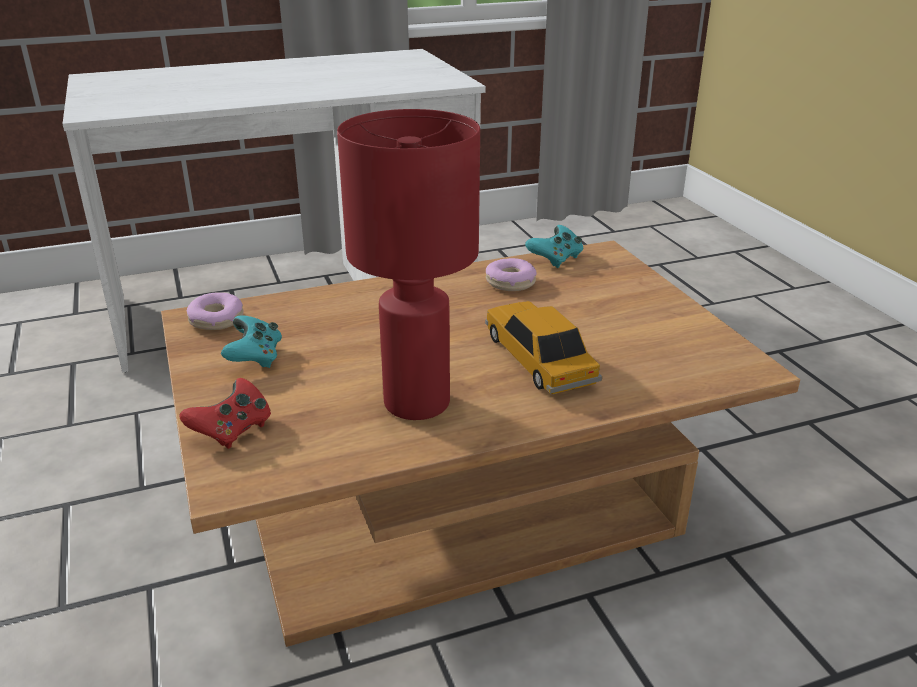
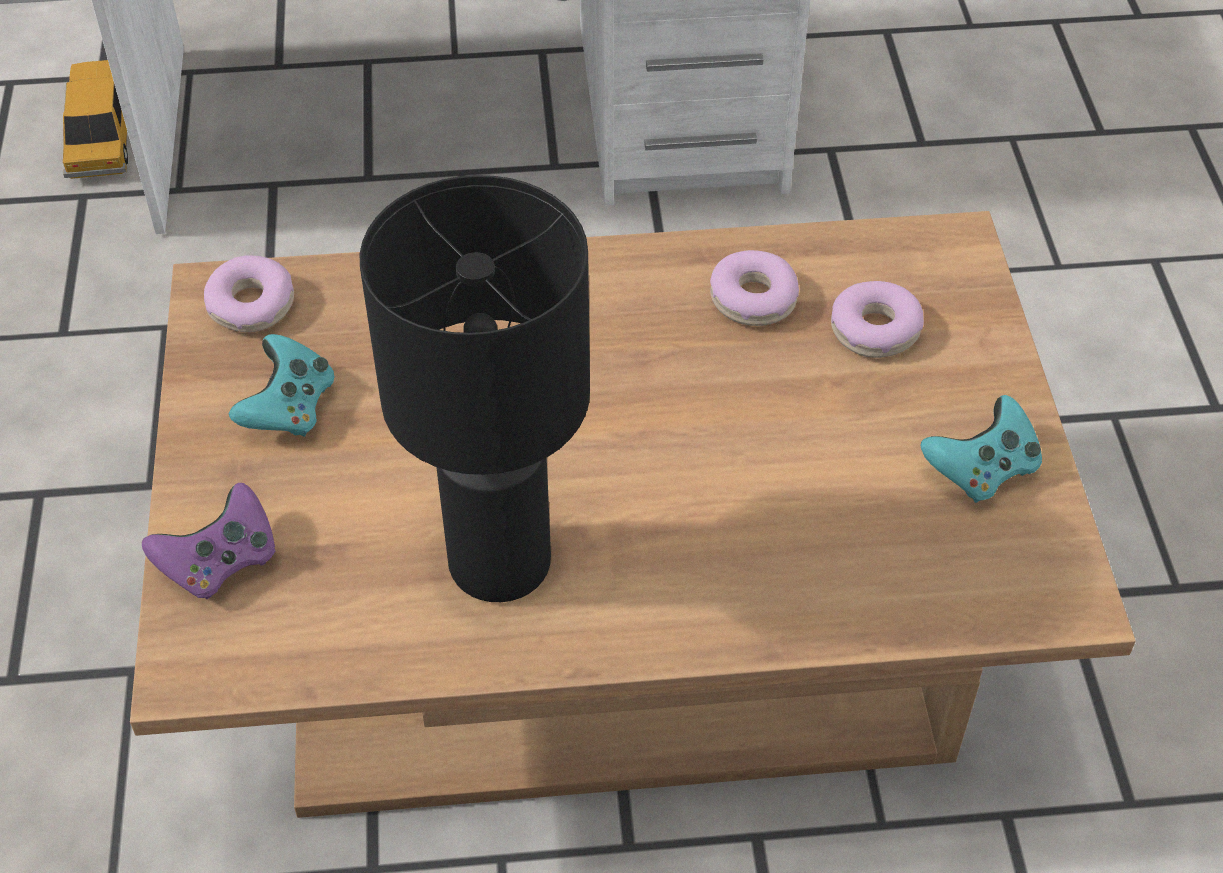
camera: 15 degrees right, 20 degrees up
red game controller [179,378,271,449] -> purple game controller [142,483,275,599]
red table lamp [337,109,480,420] -> black table lamp [360,175,590,602]
toy car [485,301,602,394] -> toy car moved to [63,60,128,179]
turquoise game controller [525,225,583,268] -> turquoise game controller moved to [921,395,1042,503]
none -> donut [831,281,924,358]

